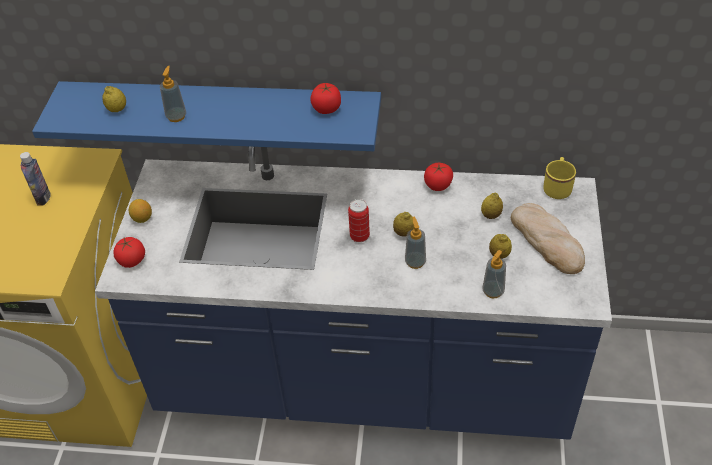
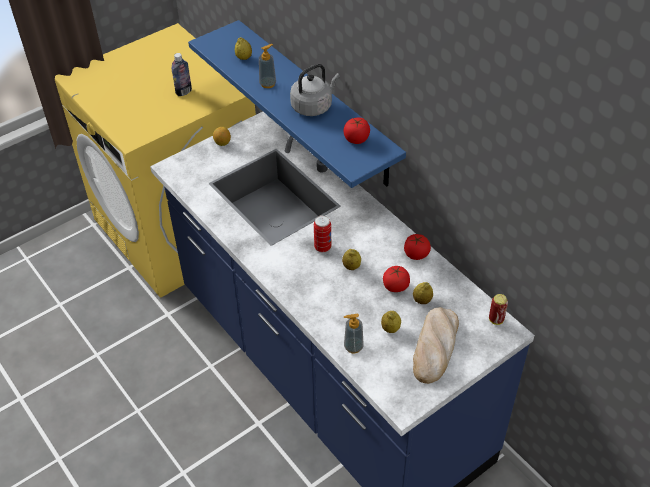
camera: 45 degrees right, 0 degrees up
tomato [113,237,145,268] -> tomato moved to [383,266,410,292]
soap dispenser [405,217,426,269] -> none
yellow mug [543,157,576,199] -> can [489,294,508,325]
none -> grey kettle [290,64,340,116]

